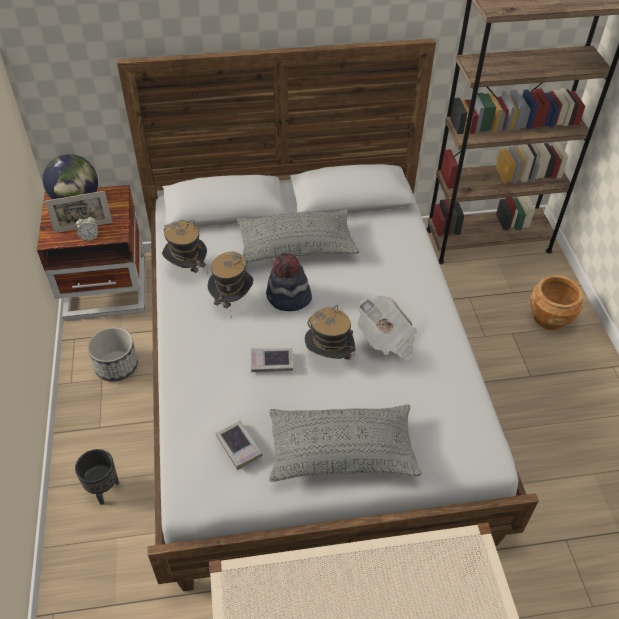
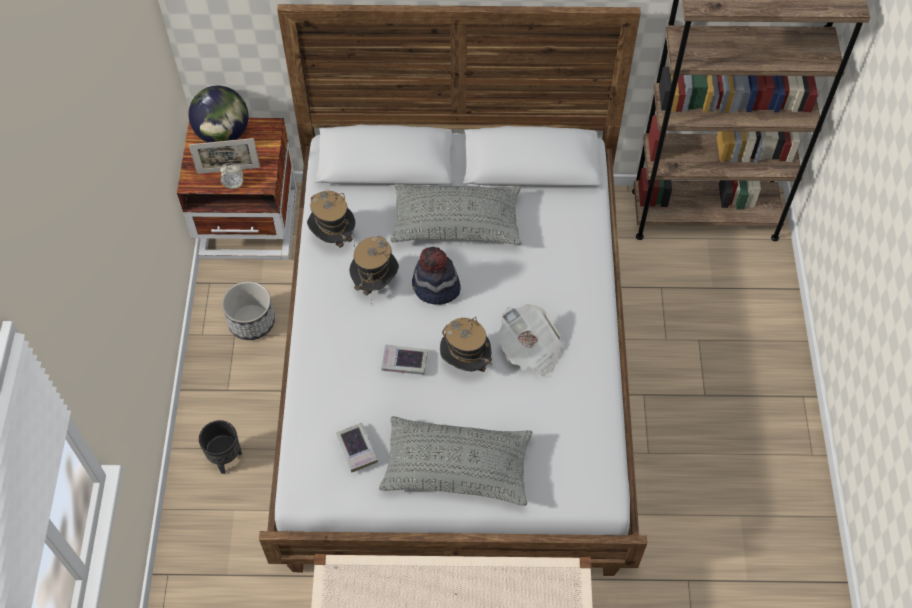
camera: 10 degrees right, 10 degrees up
brown planter [530,275,583,331] -> none

